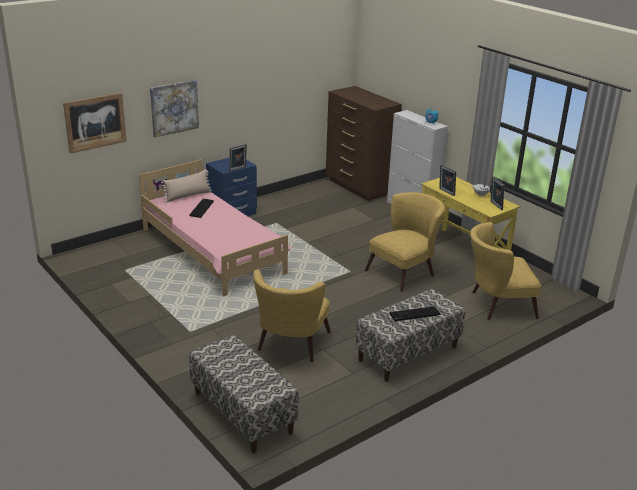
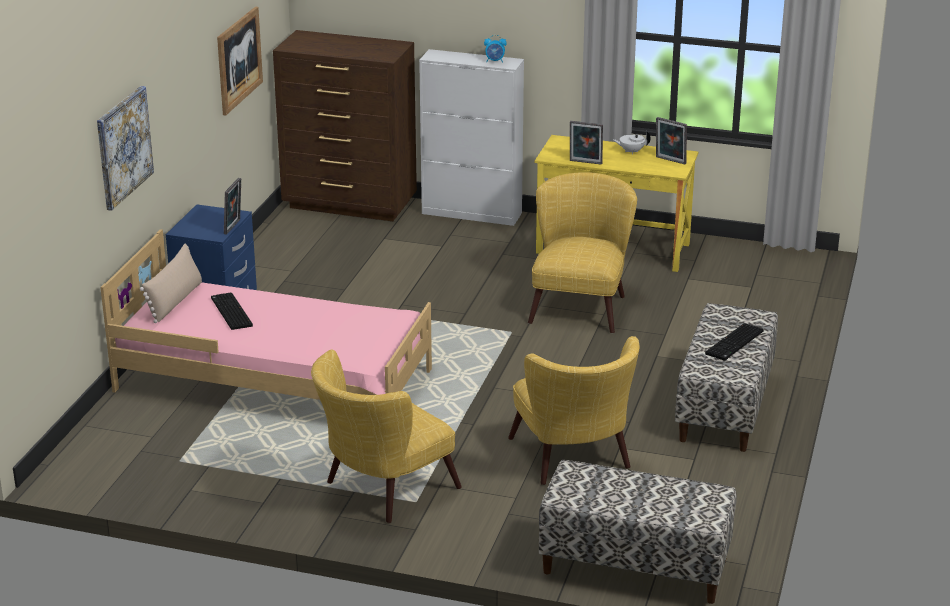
camera: 35 degrees left, 0 degrees up
picture [63,93,127,154] -> picture moved to [217,7,263,115]
yellow armchair [470,222,541,320] -> yellow armchair moved to [311,349,462,523]

